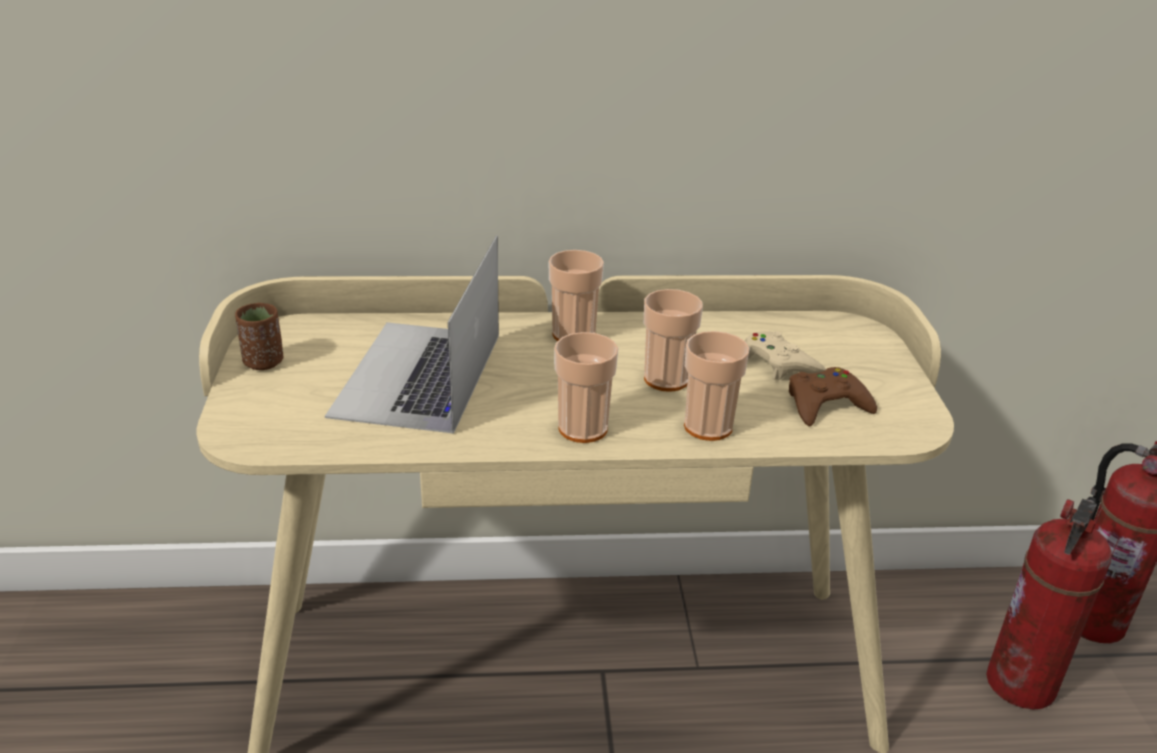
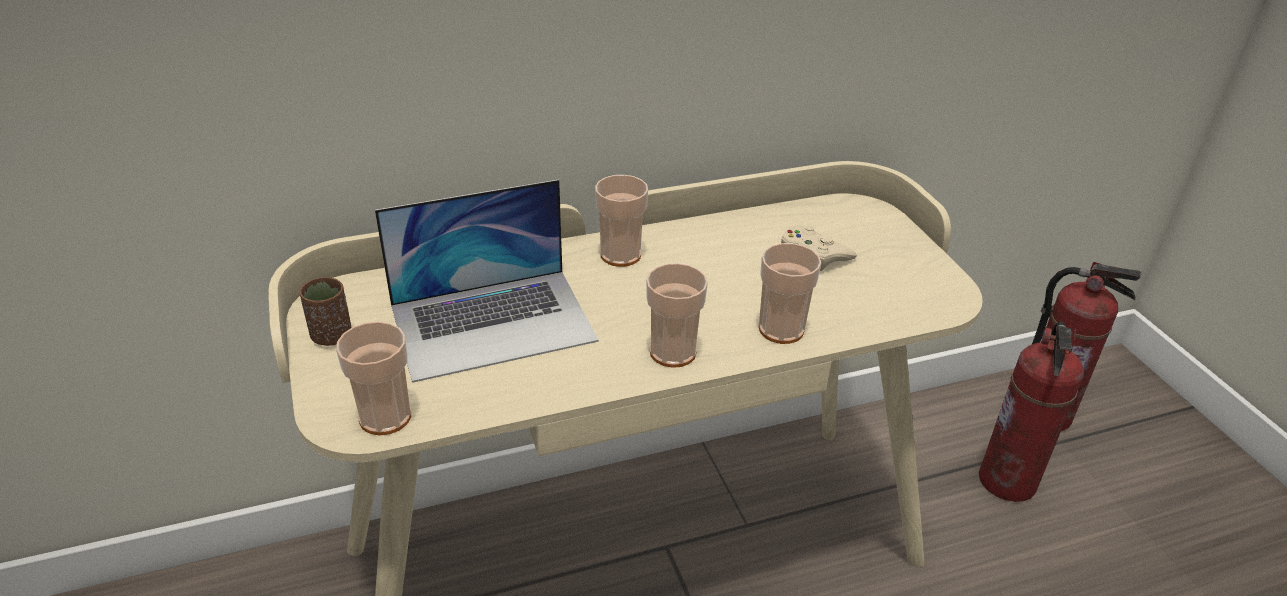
camera: 15 degrees left, 5 degrees up
laptop [325,235,499,434] -> laptop turned 105 degrees counterclockwise [375,179,598,383]
cup [644,289,703,392] -> cup moved to [336,321,411,435]
brown game controller [789,367,877,426] -> none

